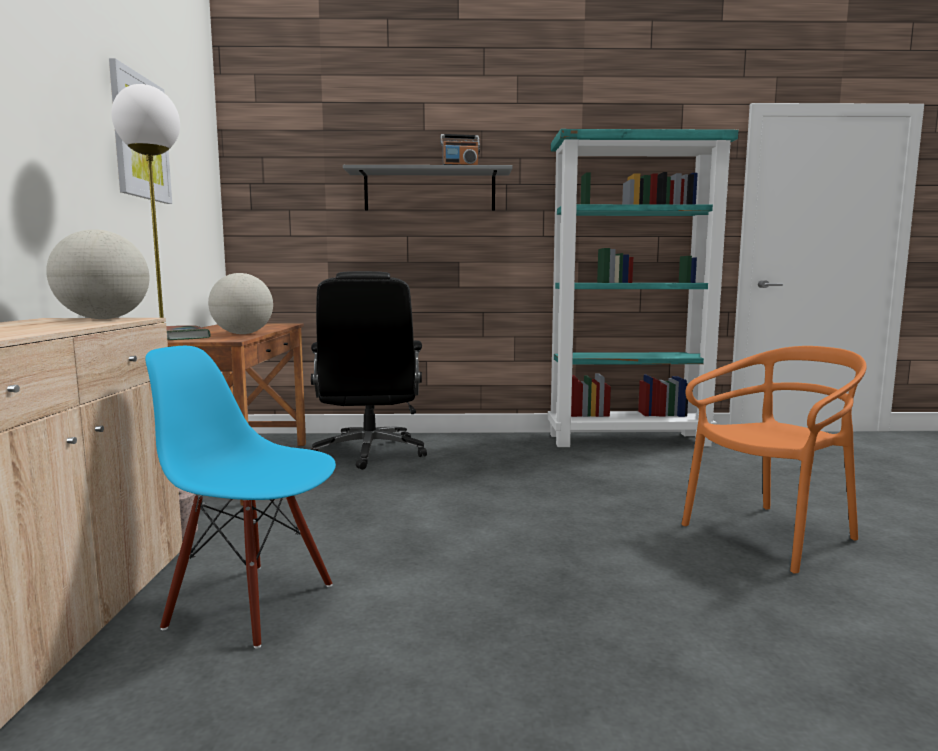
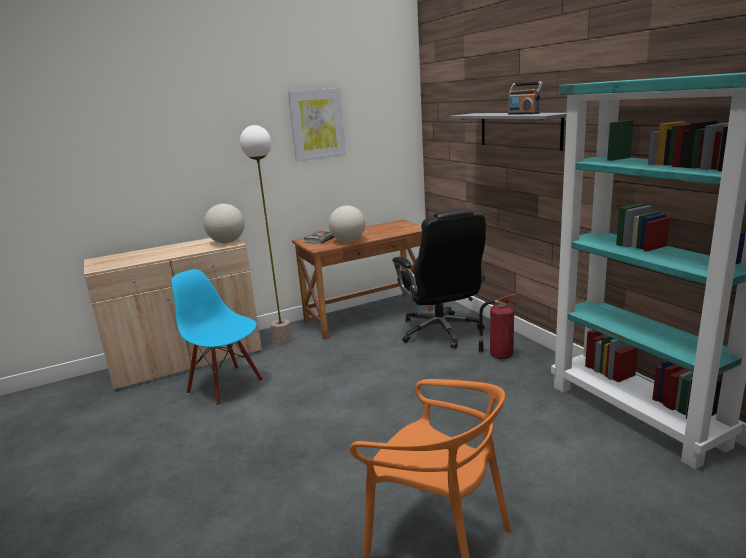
camera: 65 degrees right, 10 degrees up
blue chair [145,346,336,649] -> blue chair turned 45 degrees counterclockwise [171,269,263,406]
black office chair [310,271,427,470] -> black office chair turned 75 degrees counterclockwise [392,209,486,349]
none -> fire extinguisher [478,294,519,360]

